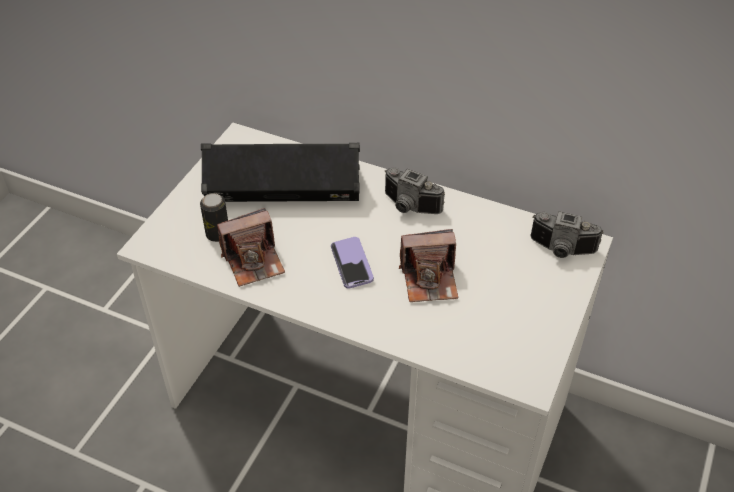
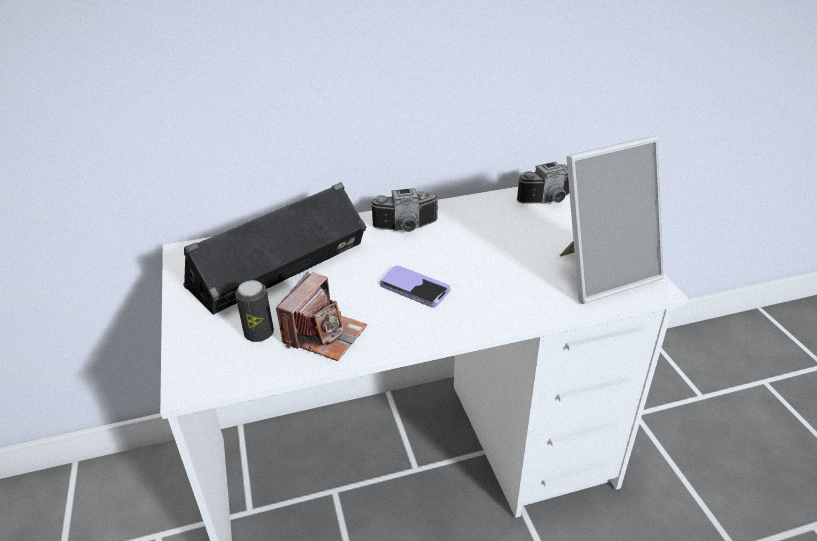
camera: 40 degrees left, 10 degrees down
camera [399,229,459,302] -> none
none -> picture frame [560,136,663,304]

